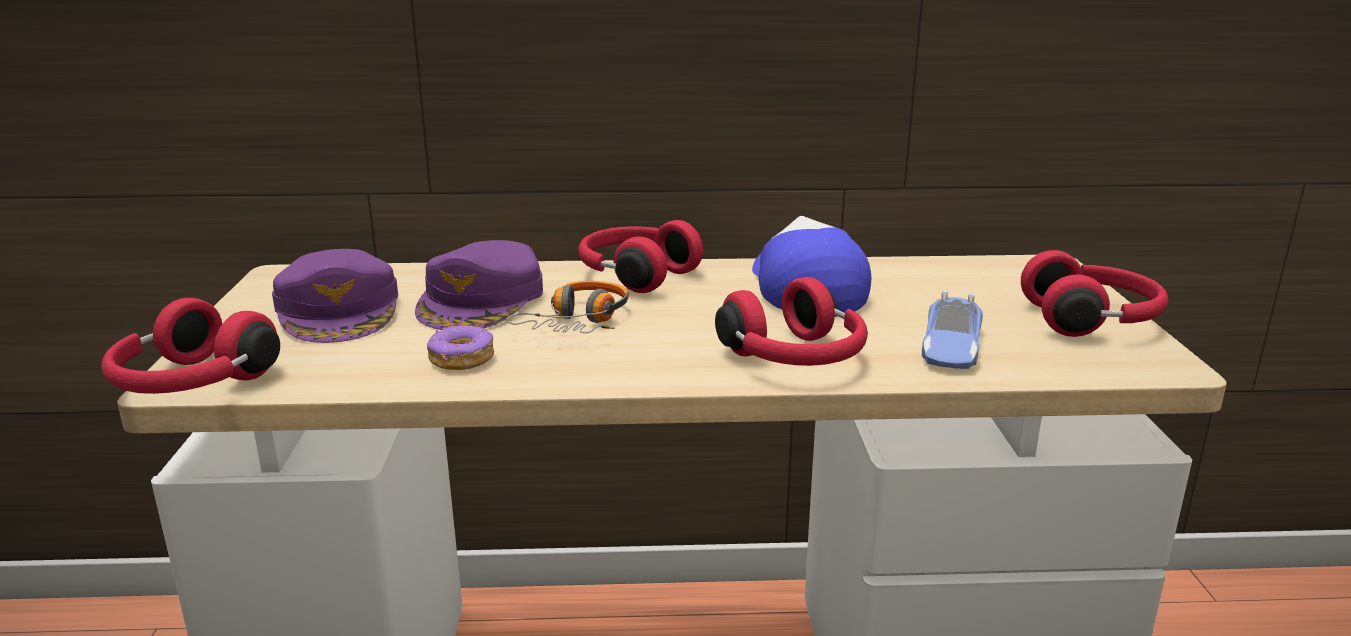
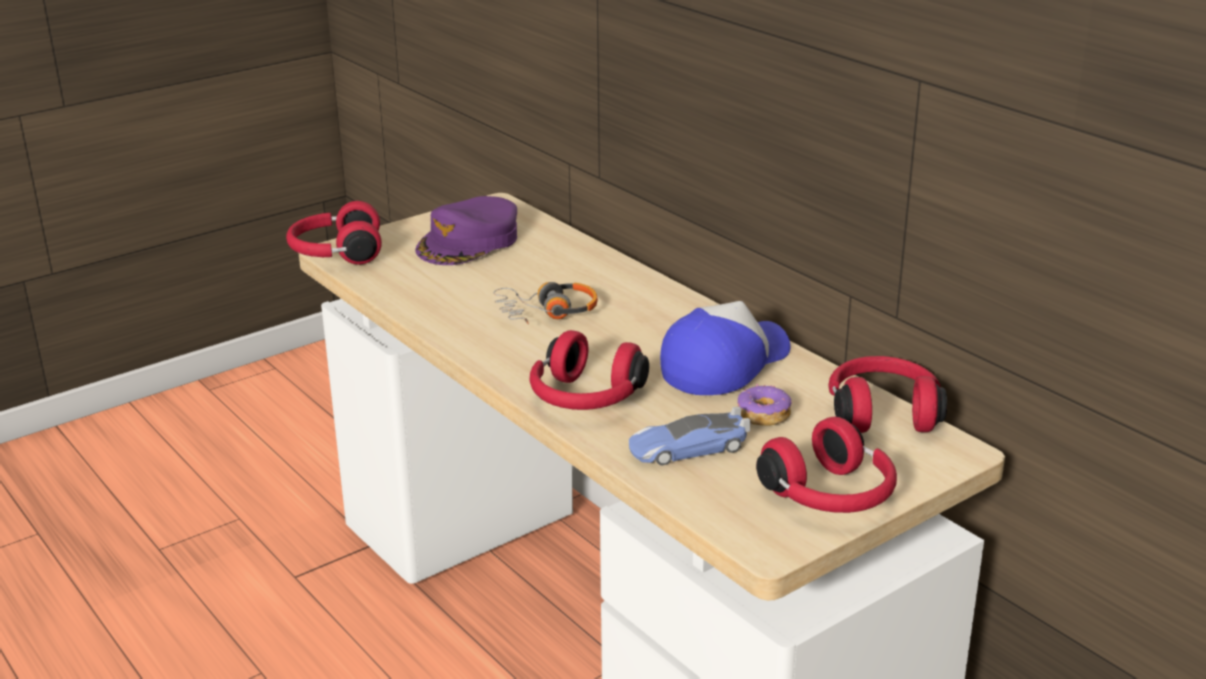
camera: 55 degrees right, 5 degrees up
purple cap [415,240,543,330] -> none
donut [427,325,494,370] -> donut moved to [738,384,792,426]
red headphones [578,220,703,293] -> red headphones moved to [828,356,947,433]

